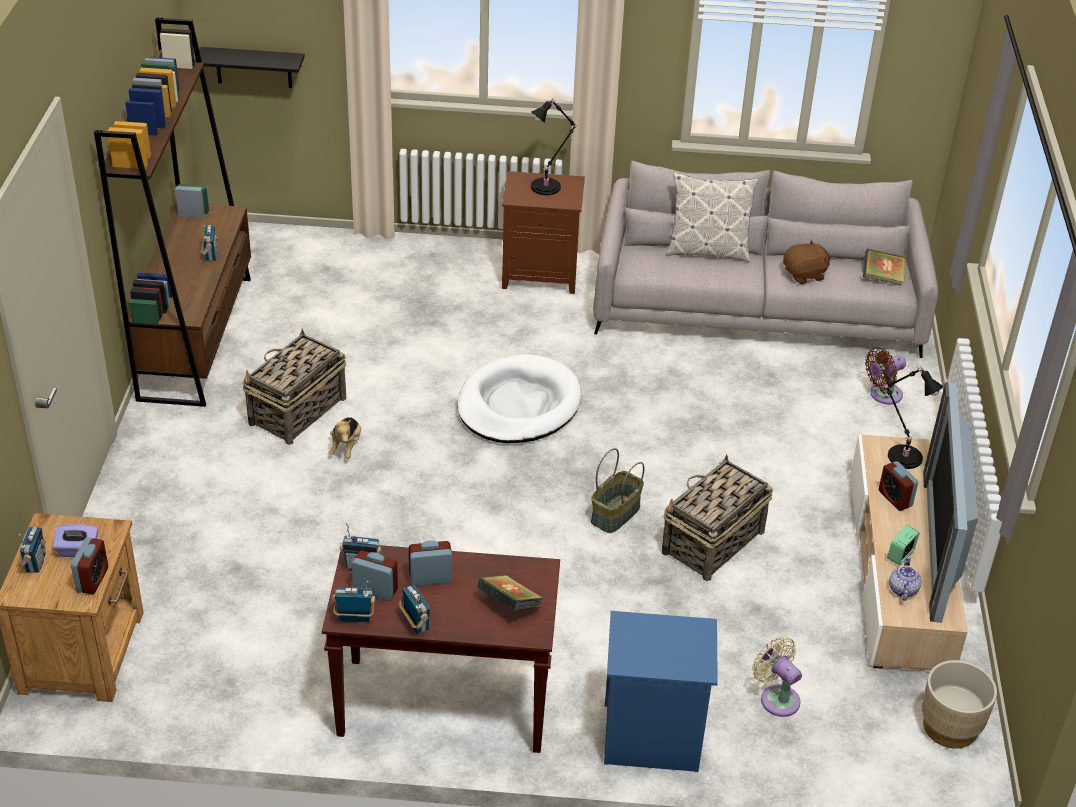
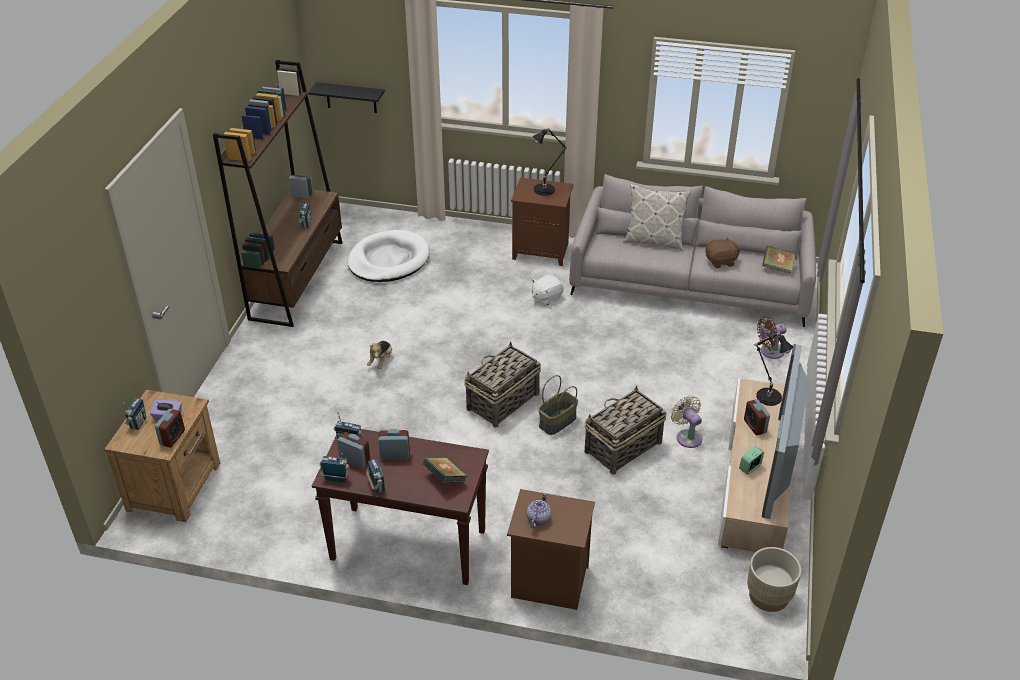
camera: 10 degrees right, 0 degrees up
basket [243,329,346,445] -> basket moved to [464,341,541,427]
white dog bed [457,354,581,443] -> white dog bed moved to [347,230,430,282]
blue nightstand [604,611,718,772] -> brown nightstand [507,489,595,610]
beige fan [752,636,802,717] -> beige fan moved to [671,396,702,448]
teapot [889,556,921,601] -> teapot moved to [527,492,551,528]
none -> white plush toy [532,275,564,306]

